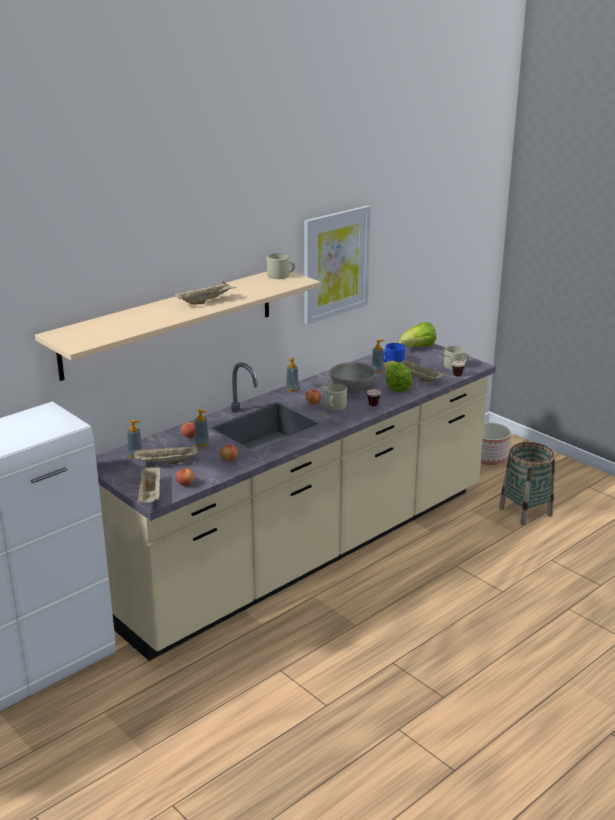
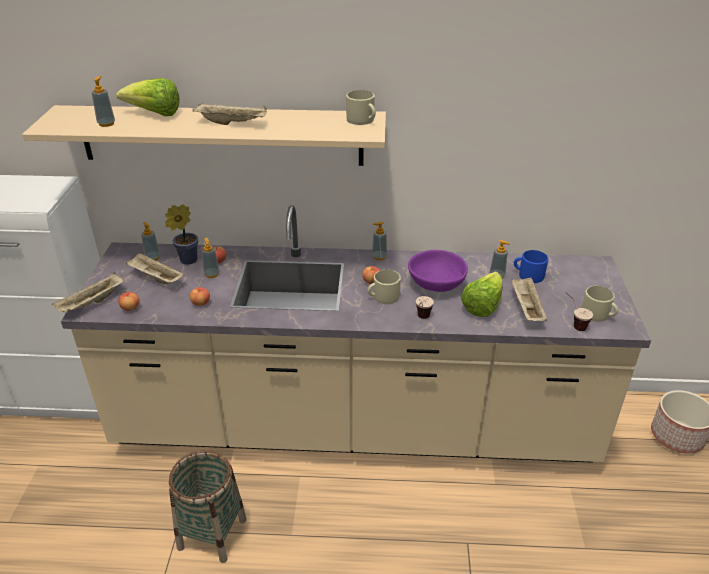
camera: 45 degrees right, 10 degrees up
picture [304,205,371,324] -> none
grey bowl [329,362,376,391] -> purple bowl [408,250,468,292]
lettuce [399,322,436,347] -> lettuce moved to [116,78,180,116]
basket [499,442,555,525] -> basket moved to [169,450,247,563]
none -> soap dispenser [91,76,115,127]
none -> potted plant [165,204,198,265]

